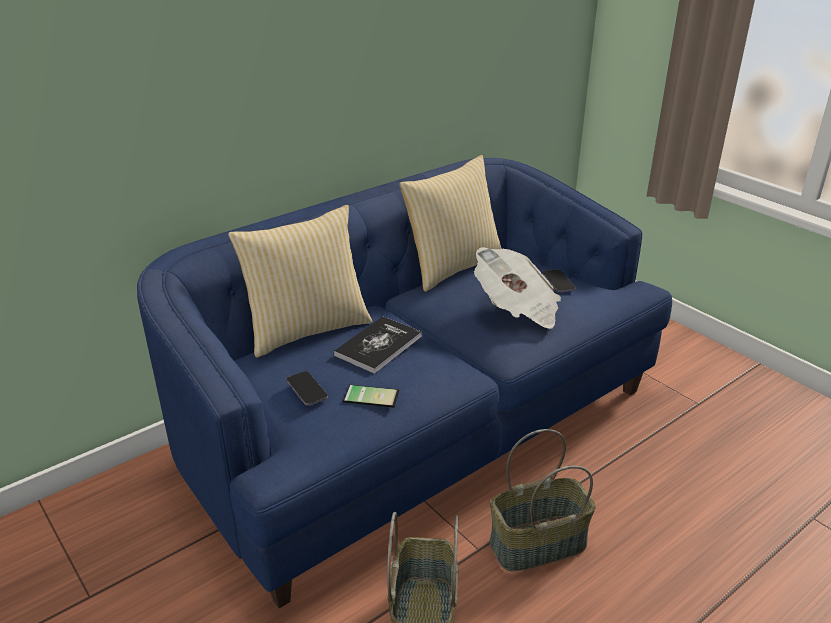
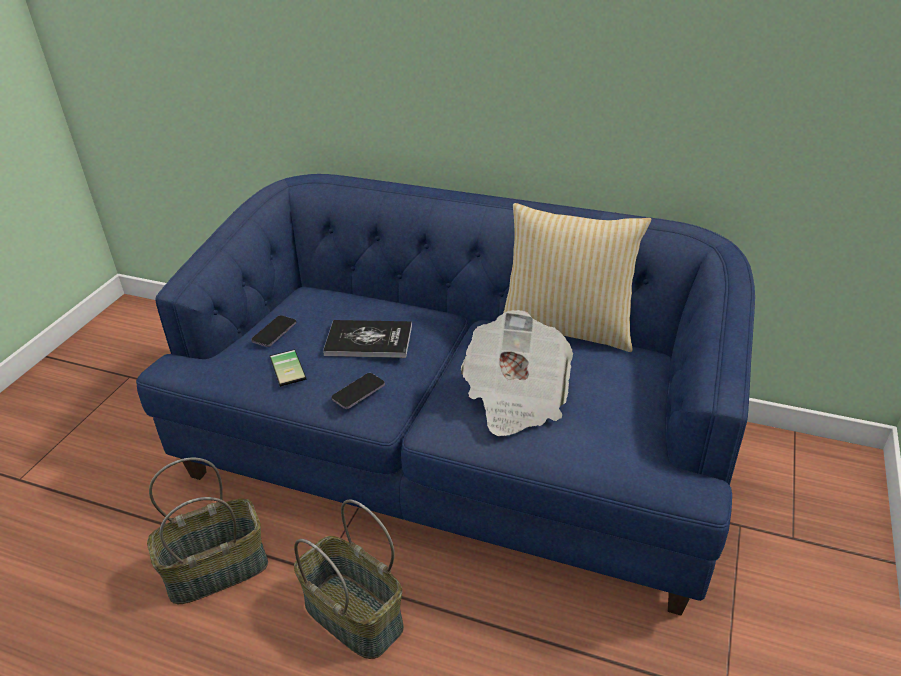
camera: 60 degrees right, 5 degrees up
pillow [228,205,372,358] -> none
phone [543,269,576,293] -> phone moved to [331,373,385,409]

